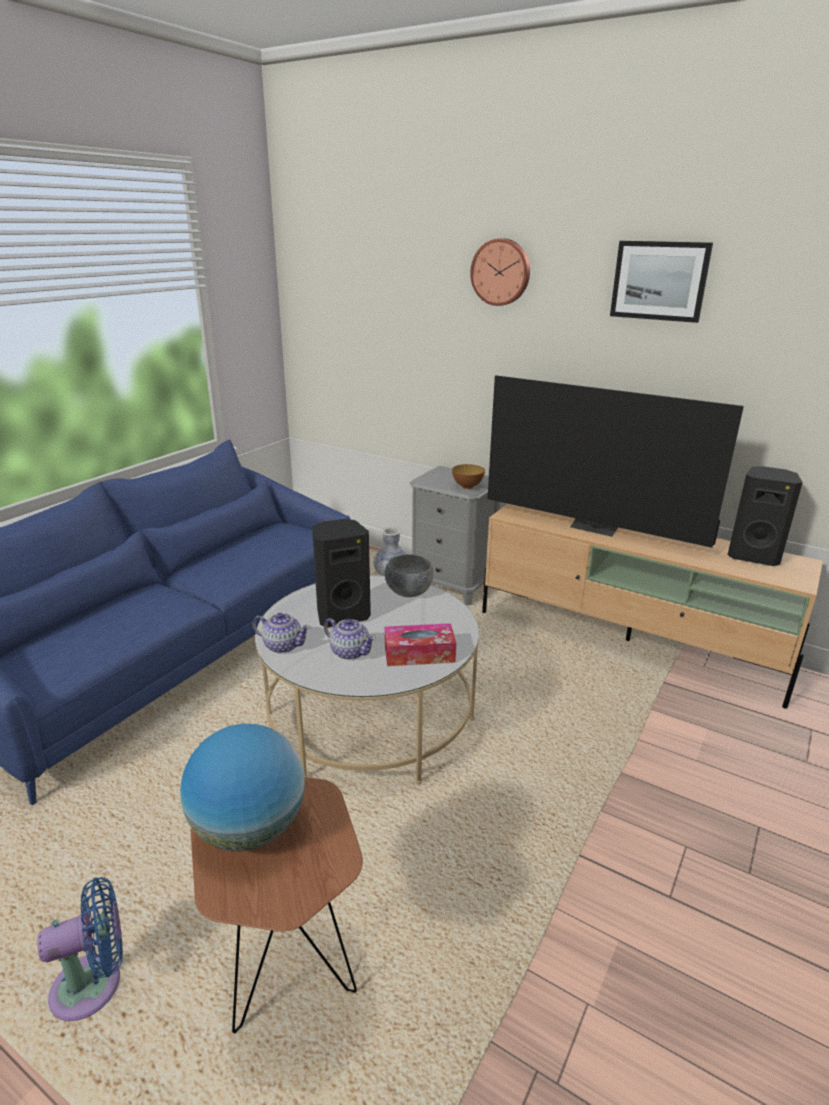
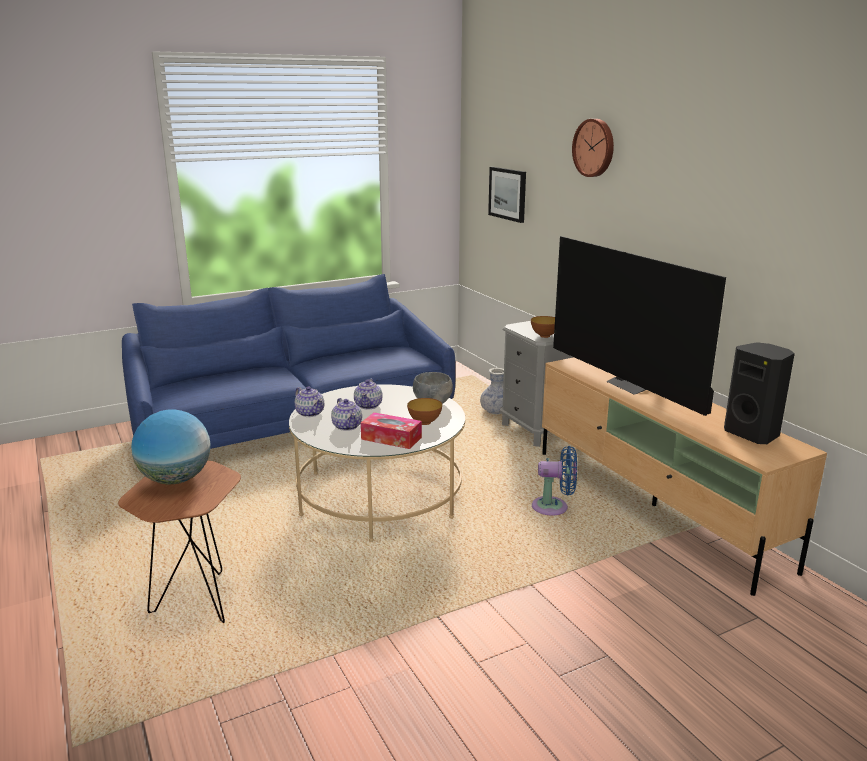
camera: 30 degrees right, 5 degrees down
blue fan [37,877,123,1021] -> blue fan moved to [532,446,577,516]
black speaker [312,519,371,627] -> teapot [354,378,383,409]
picture [610,241,713,323] -> picture moved to [488,167,526,223]
none -> bowl [407,398,442,425]

